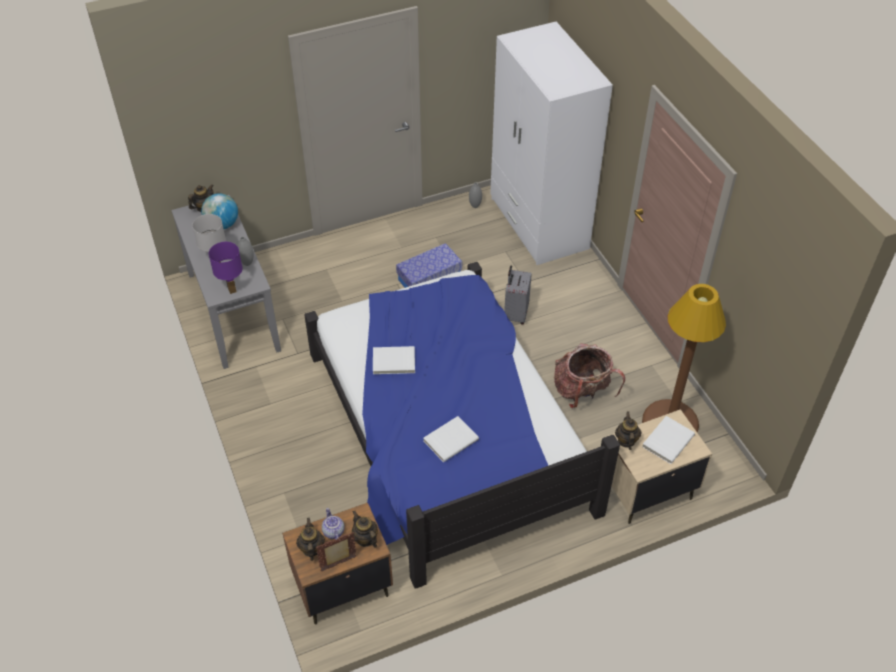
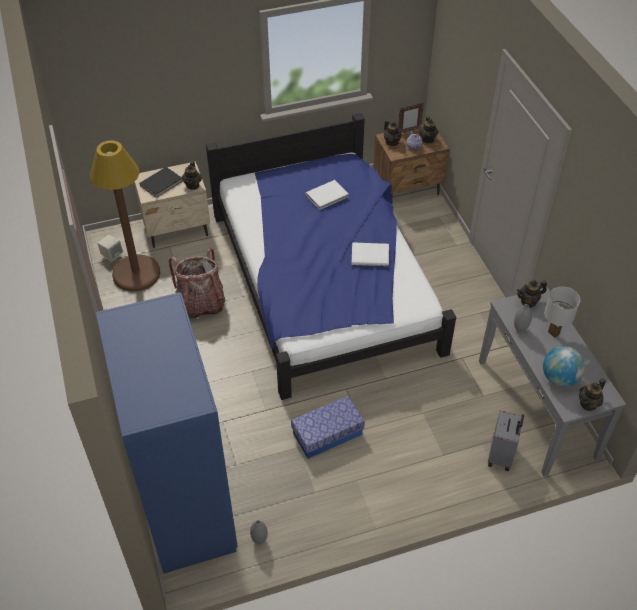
camera: 175 degrees left, 0 degrees up
purple table lamp [209,242,243,294] -> teapot [517,280,547,307]
white wardrobe [490,22,613,265] -> blue wardrobe [96,292,238,574]
grey suitcase [504,266,532,325] -> grey suitcase moved to [488,411,524,471]
white book [642,416,695,464] -> black book [139,167,183,198]
none -> beige speaker [97,235,123,262]

